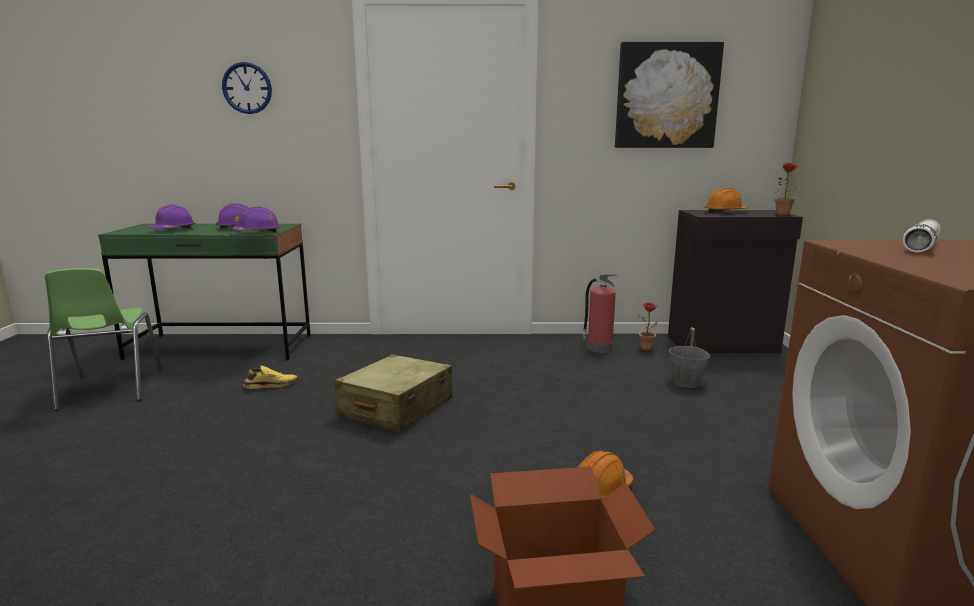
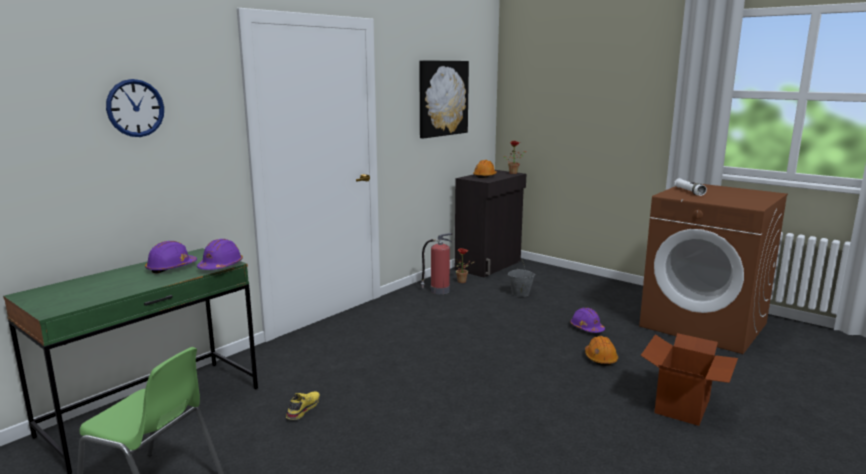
camera: 50 degrees left, 0 degrees up
purple hard hat [149,205,196,229] -> purple hard hat moved to [570,308,605,333]
beige suitcase [334,354,453,432] -> none

